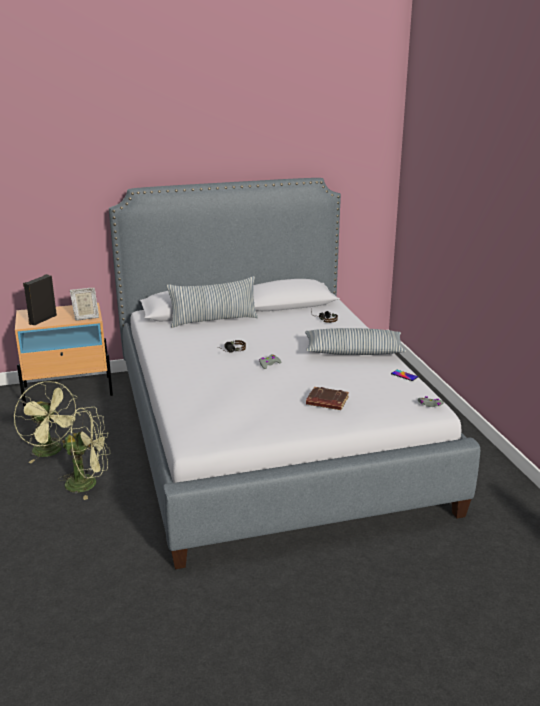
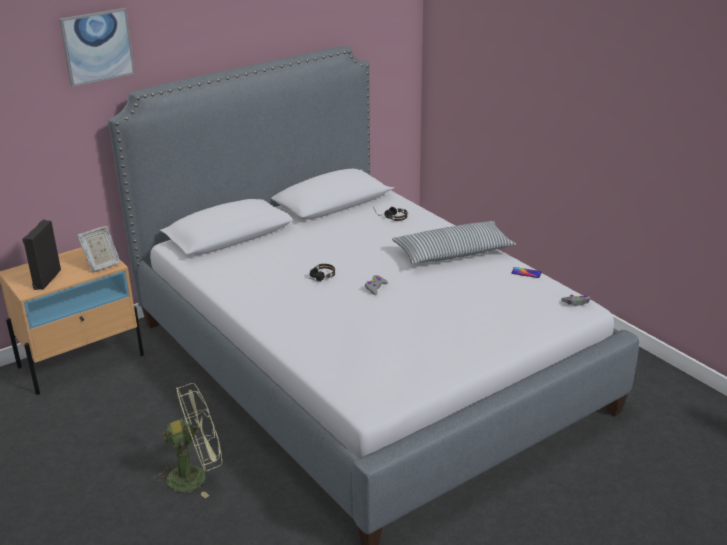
camera: 20 degrees left, 5 degrees up
green fan [14,381,81,463] -> none
pillow [167,276,258,328] -> none
brown book [306,387,349,410] -> none
none -> picture [59,8,135,87]

